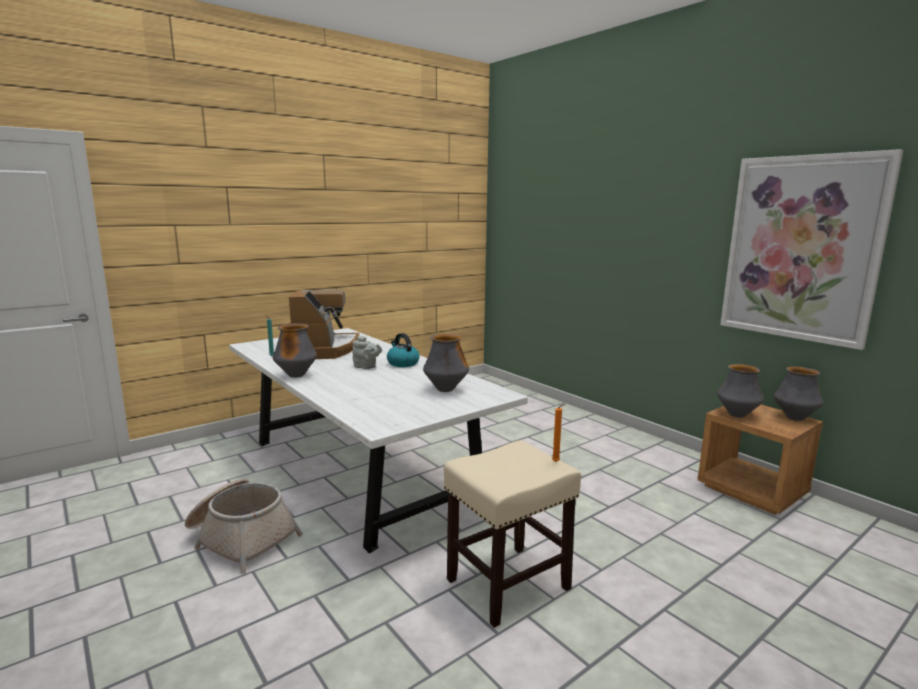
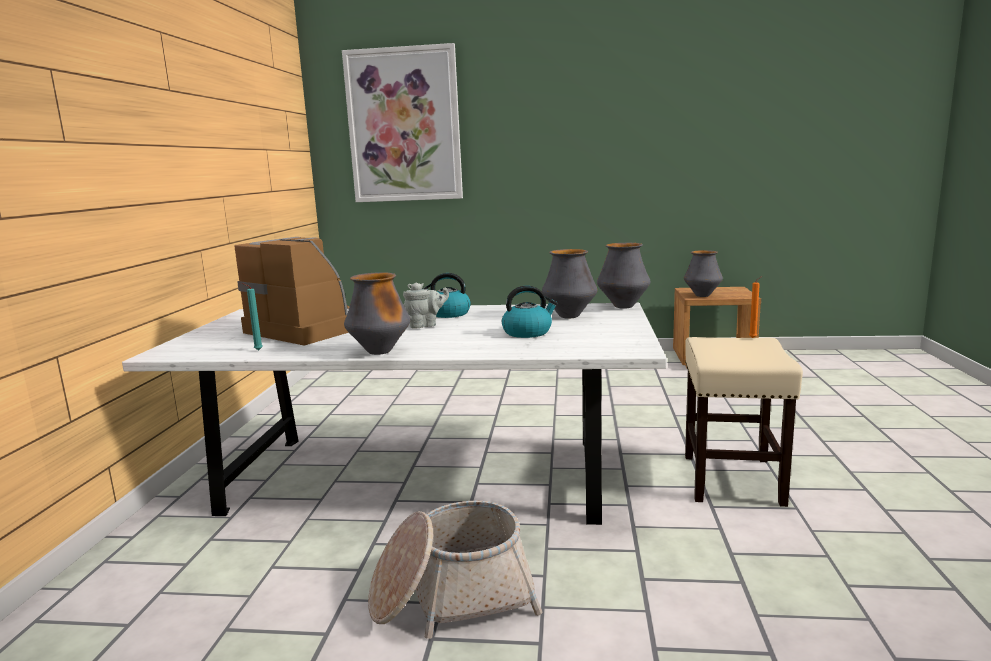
camera: 45 degrees left, 0 degrees up
picture [720,149,903,350] -> picture moved to [342,43,463,202]
vase [774,367,823,421] -> vase moved to [597,243,651,309]
none -> kettle [502,286,558,338]

